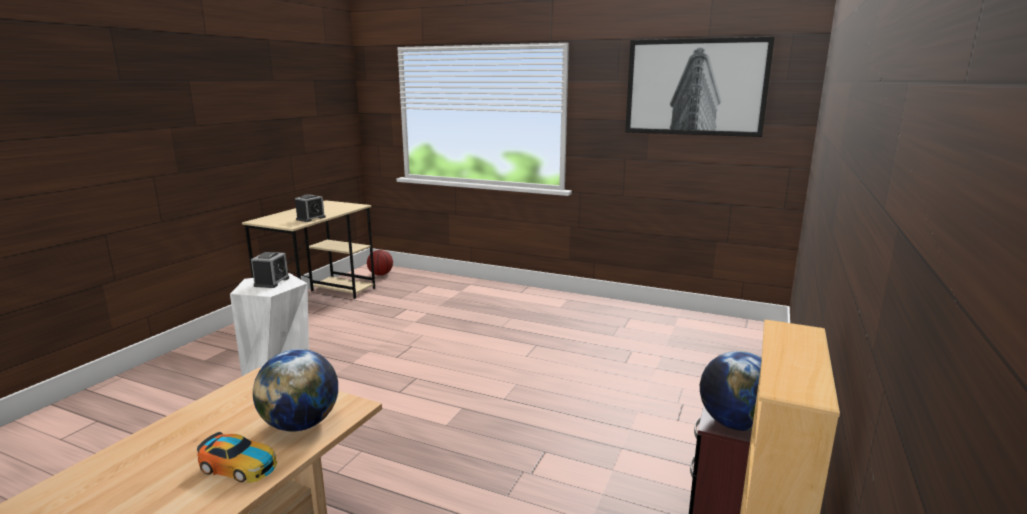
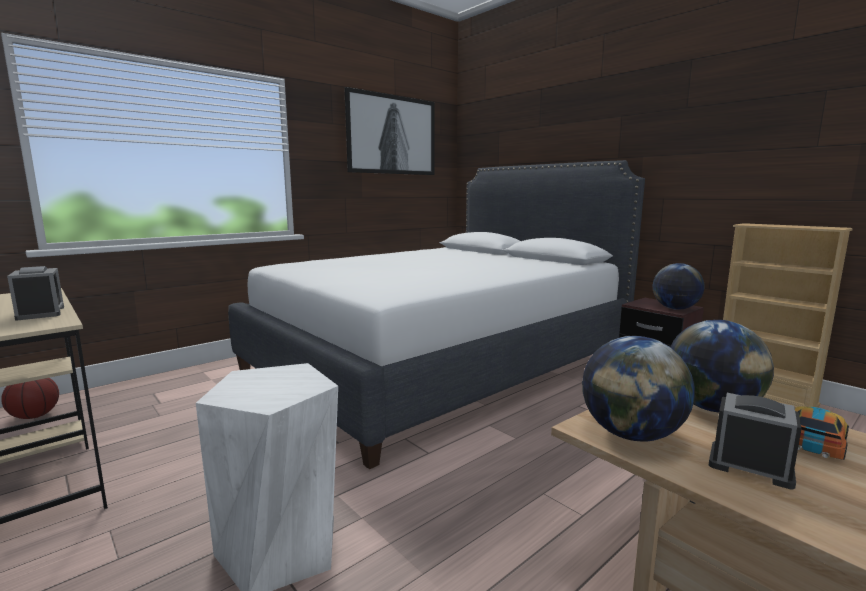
camera: 65 degrees left, 5 degrees down
alarm clock [251,252,289,288] -> alarm clock moved to [709,393,802,489]
none -> white bed [228,160,645,469]
none -> globe [582,336,695,441]

